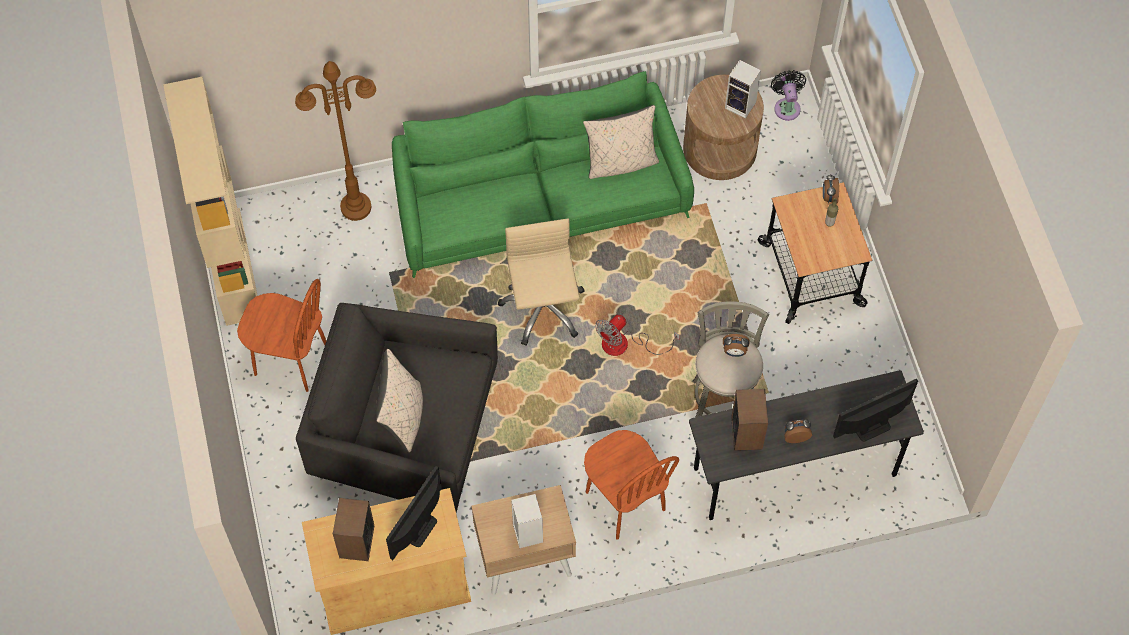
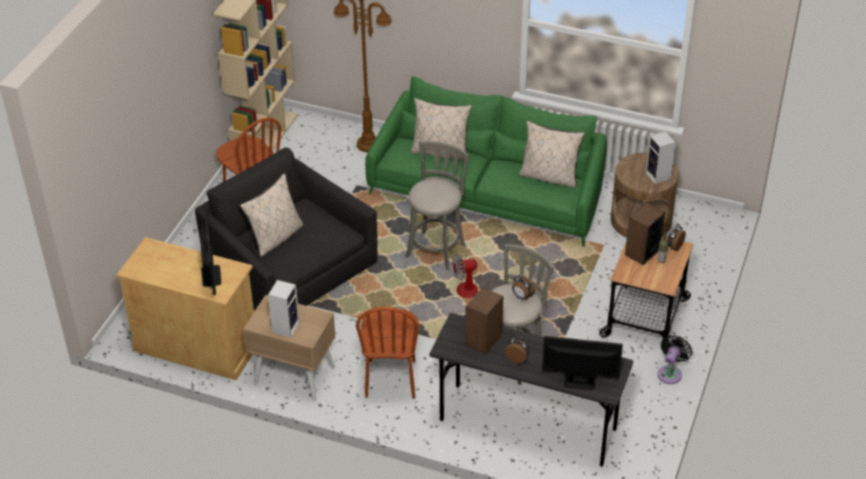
camera: 35 degrees right, 20 degrees down
speaker [333,498,374,561] -> speaker moved to [625,202,665,265]
monitor [386,466,442,560] -> monitor turned 105 degrees clockwise [200,213,221,295]
beige office chair [498,219,585,346] -> grey stool [405,141,469,271]
black fan [771,70,806,121] -> black fan moved to [658,335,692,384]
none -> beige pillow [411,98,472,160]

